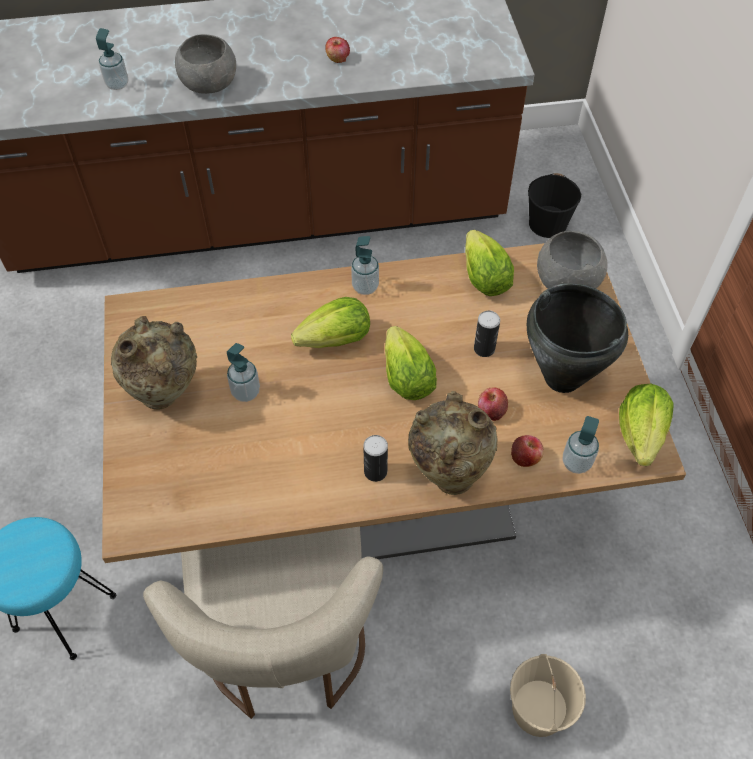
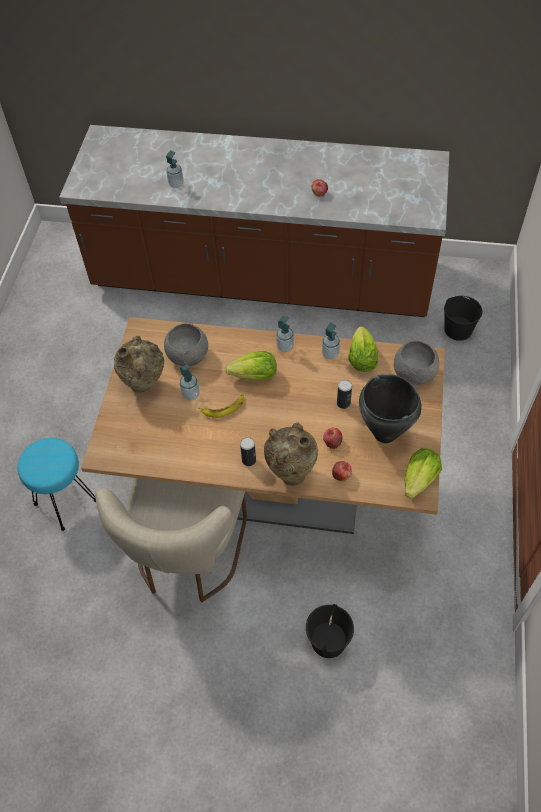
camera: 20 degrees right, 0 degrees up
grey bowl [175,34,236,94] -> grey bowl moved to [164,323,208,366]
lettuce [385,326,437,400] -> none
beige bucket [510,654,586,737] -> black bucket [306,604,354,658]
soap dispenser [563,416,599,474] -> soap dispenser moved to [322,323,340,360]
none -> banana [198,394,244,418]

